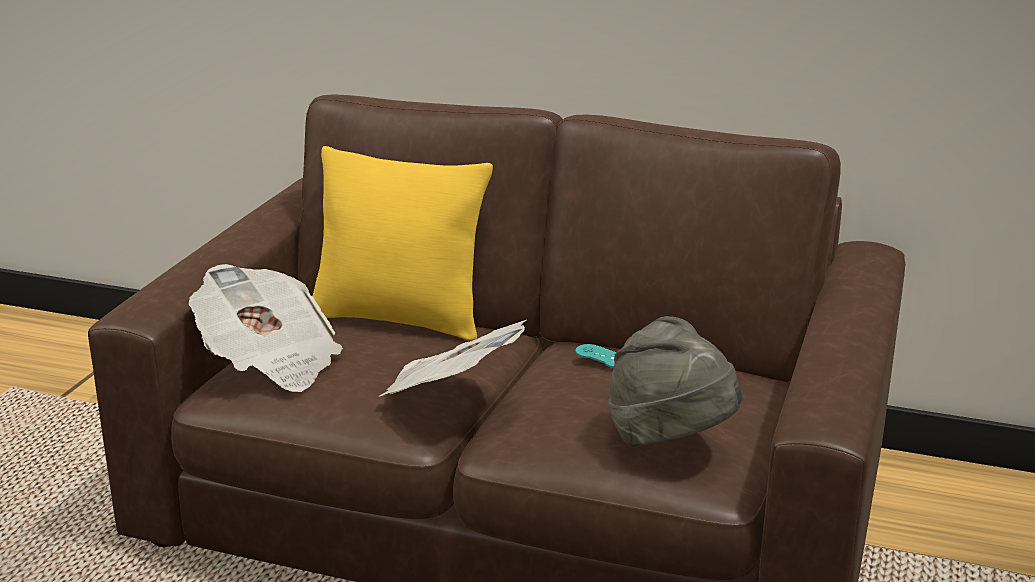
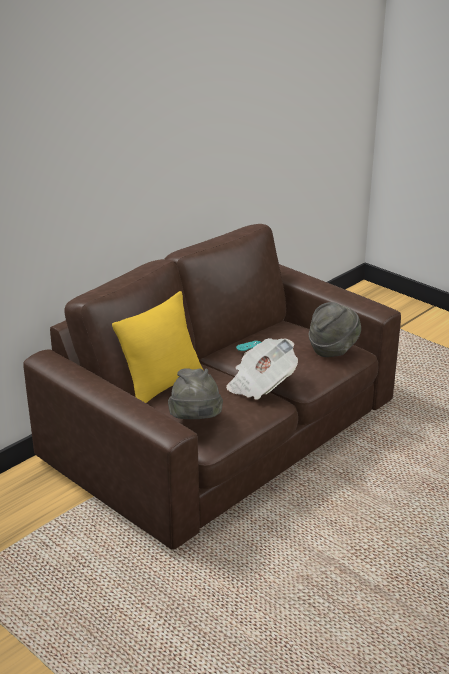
camera: 65 degrees left, 5 degrees up
newspaper [189,264,343,392] -> grey hat [168,368,223,419]

